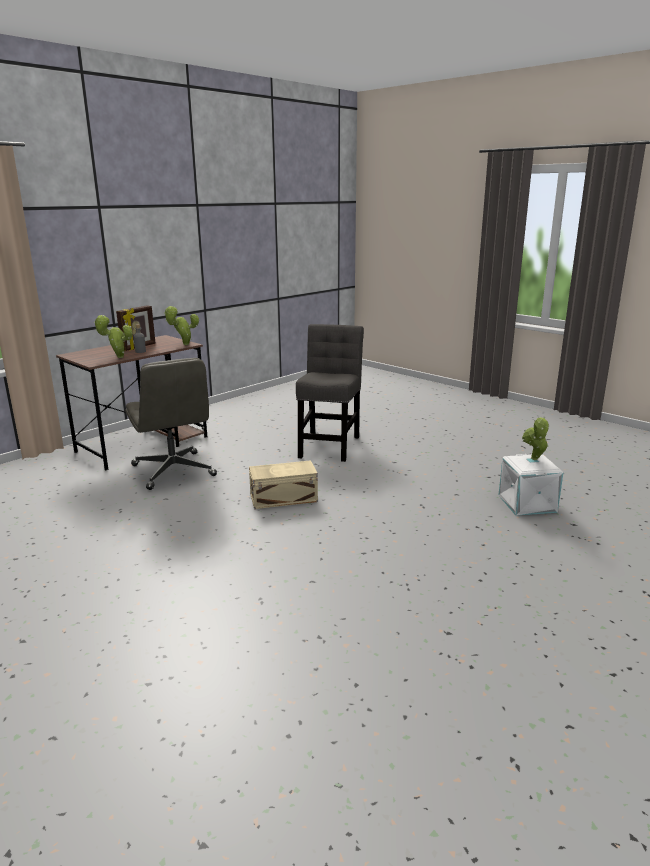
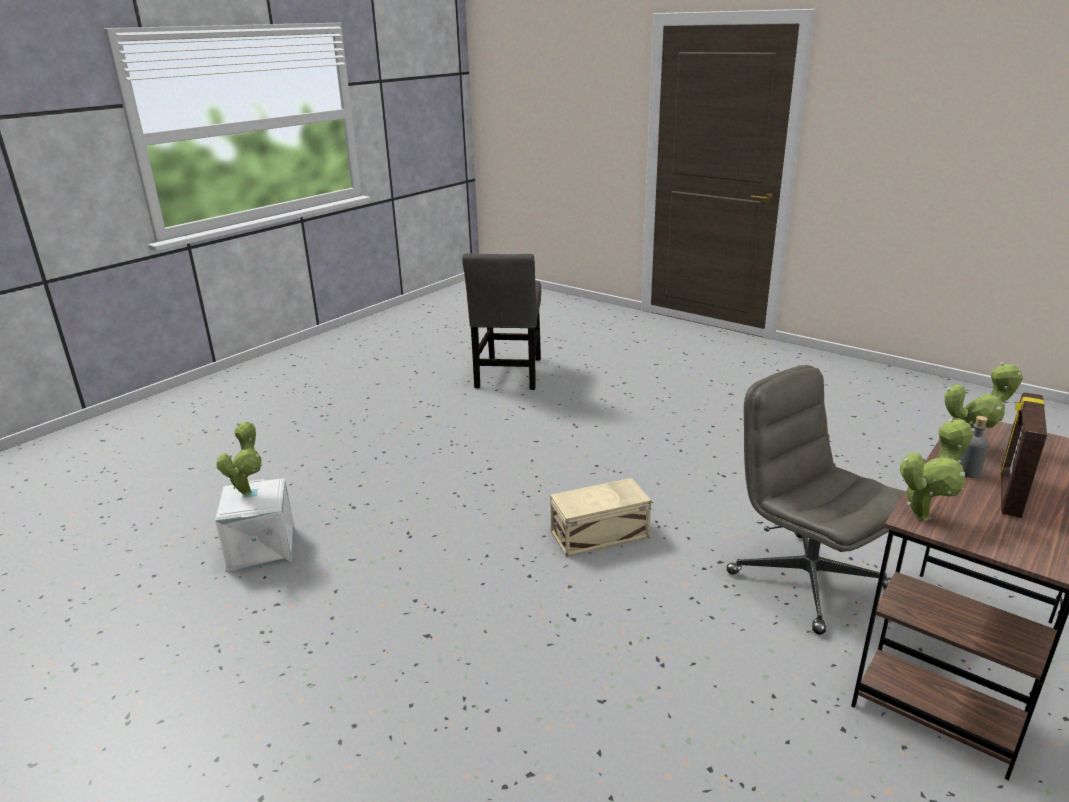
camera: 175 degrees right, 5 degrees up
grey chair [296,324,364,462] -> grey chair moved to [462,253,541,390]

